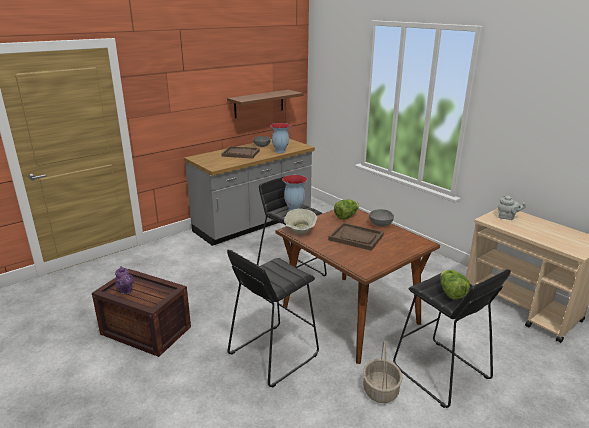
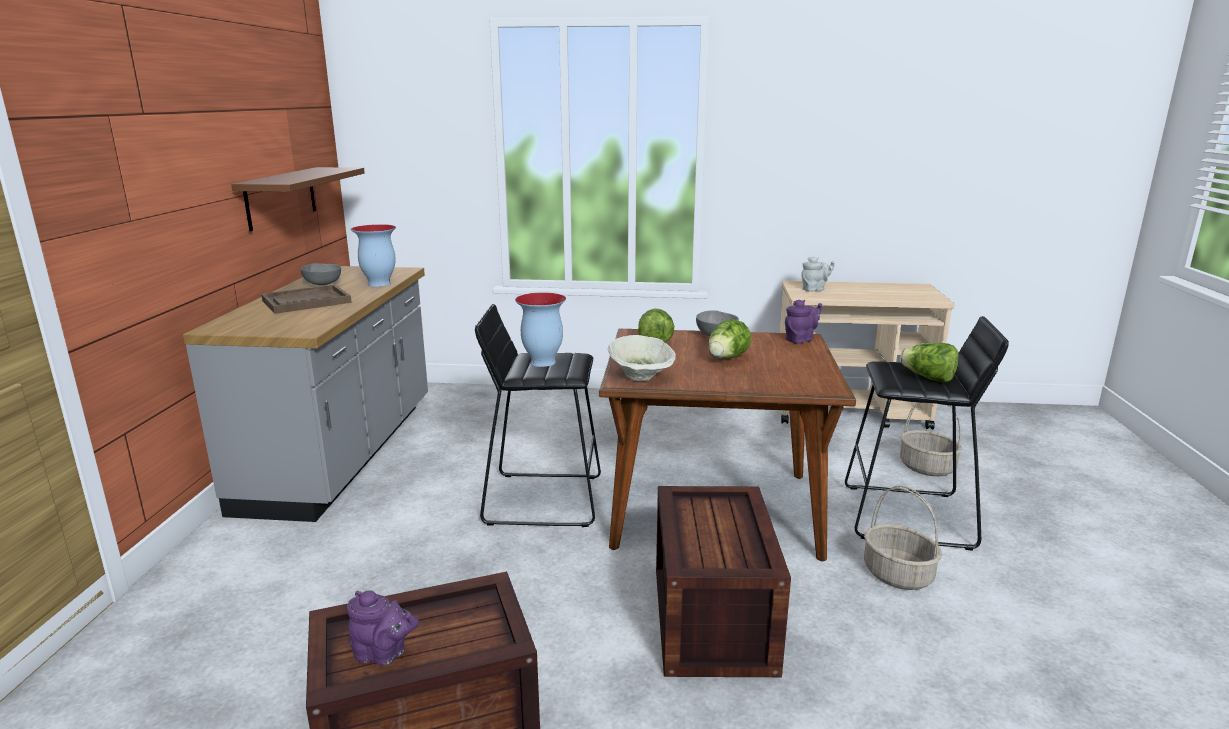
camera: 45 degrees left, 5 degrees down
black stool [227,250,319,387] -> crate [656,486,791,677]
brown tray [328,222,384,251] -> lettuce [708,319,752,359]
none -> purple teapot [785,299,822,344]
none -> basket [900,402,962,476]

